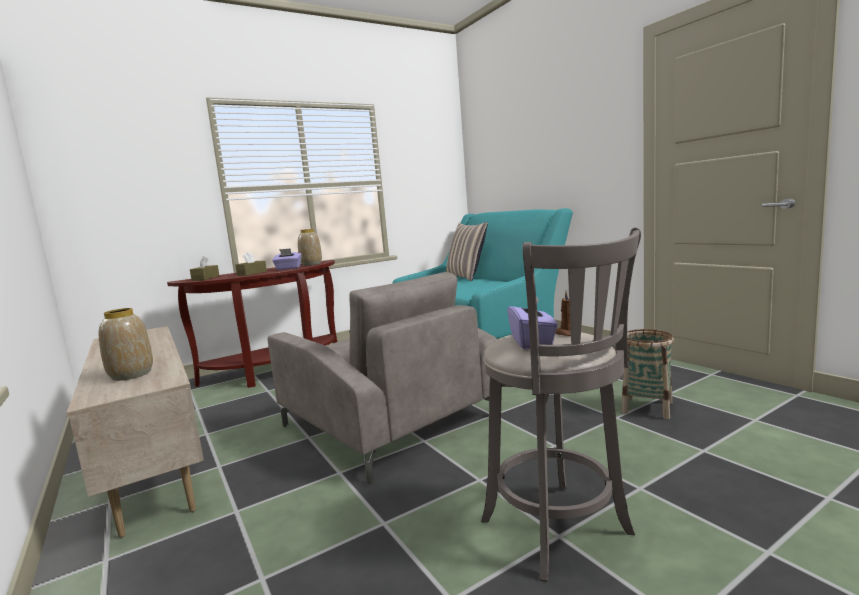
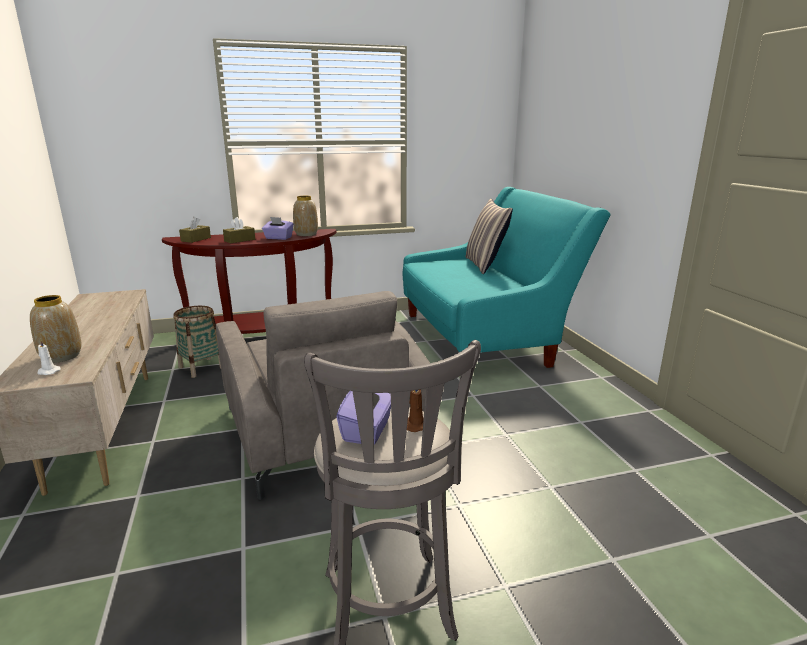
camera: 15 degrees right, 10 degrees up
basket [621,329,674,419] -> basket moved to [174,306,221,378]
none -> white candle [37,339,61,375]

